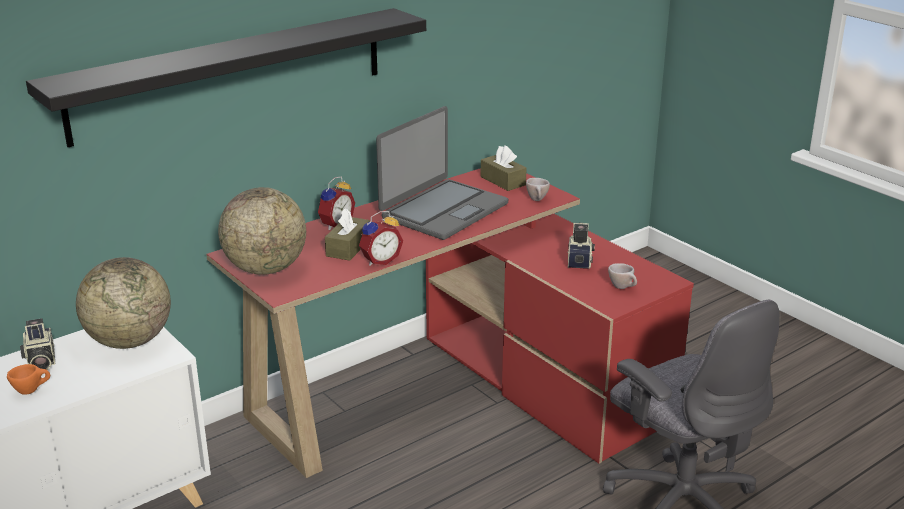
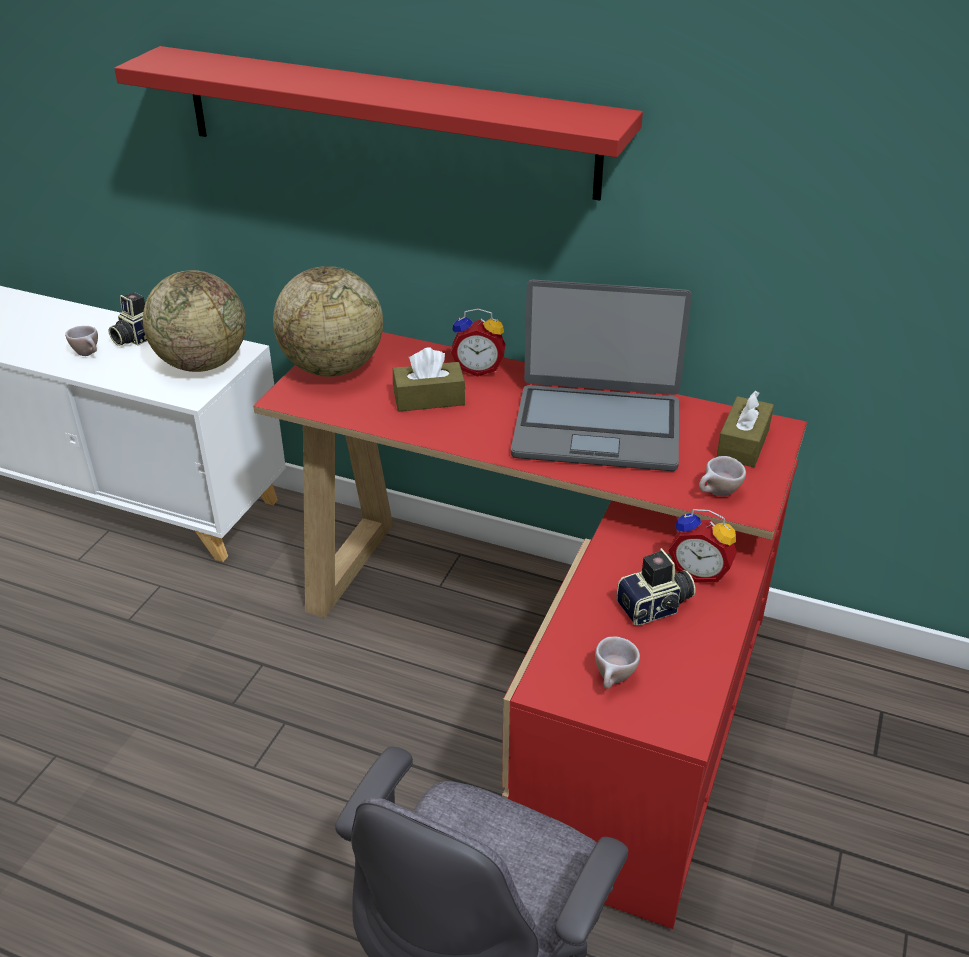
camera: 60 degrees right, 10 degrees up
orange cup [7,364,50,395] -> beige cup [65,326,98,356]
black shelf [26,8,426,147] -> red shelf [114,46,643,201]
alarm clock [359,211,403,266] -> alarm clock moved to [668,509,737,583]

